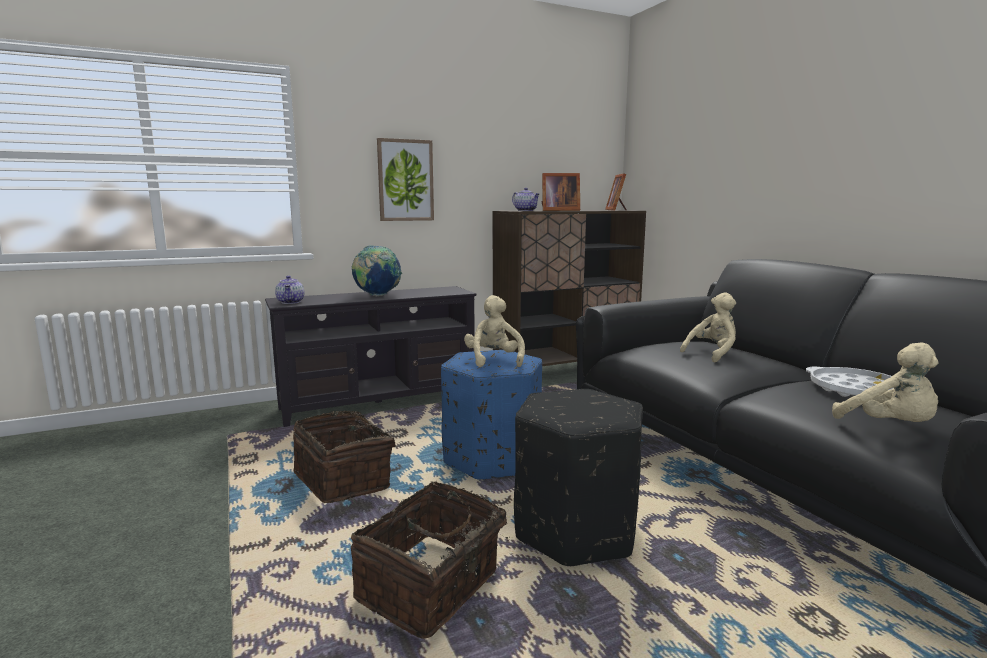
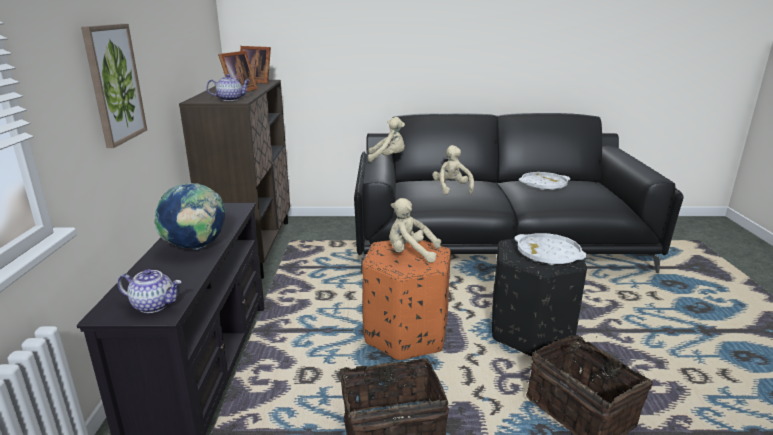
camera: 65 degrees left, 10 degrees up
blue ottoman [441,350,542,480] -> orange ottoman [362,240,451,360]
beige plush toy [832,342,938,422] -> beige plush toy moved to [368,117,405,162]
none -> white tray [515,233,587,265]

